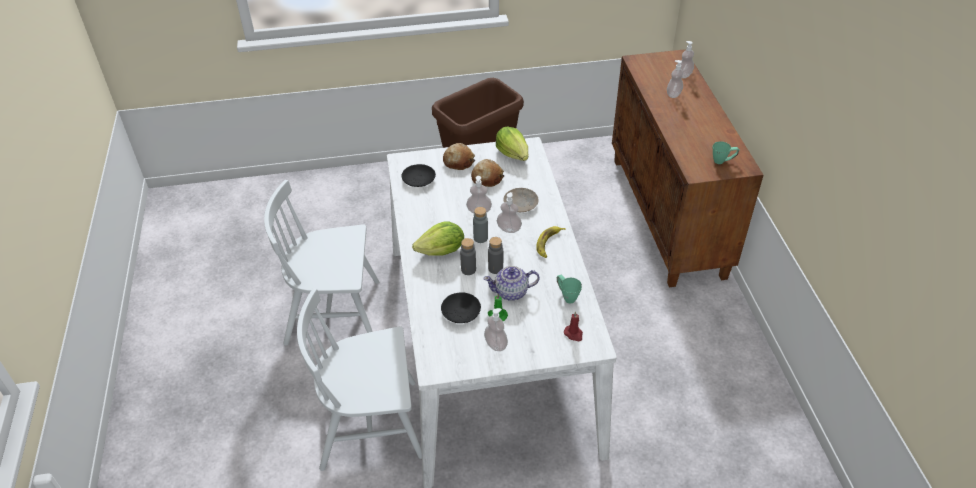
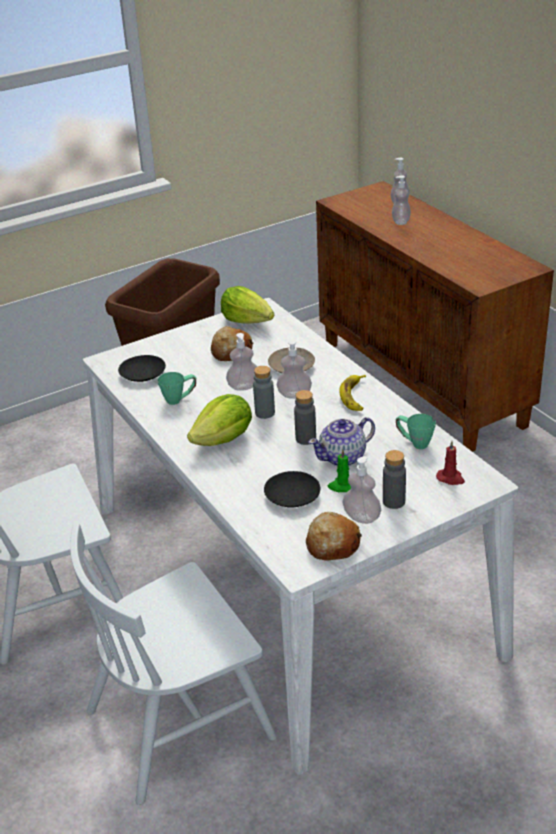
camera: 20 degrees left, 10 degrees down
bread [443,143,475,170] -> bread moved to [306,512,362,561]
grey bottle [460,238,476,275] -> grey bottle moved to [383,450,406,509]
green mug [712,141,740,164] -> green mug moved to [158,372,196,405]

